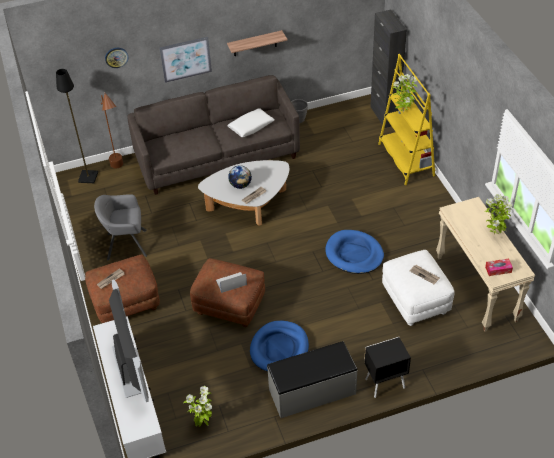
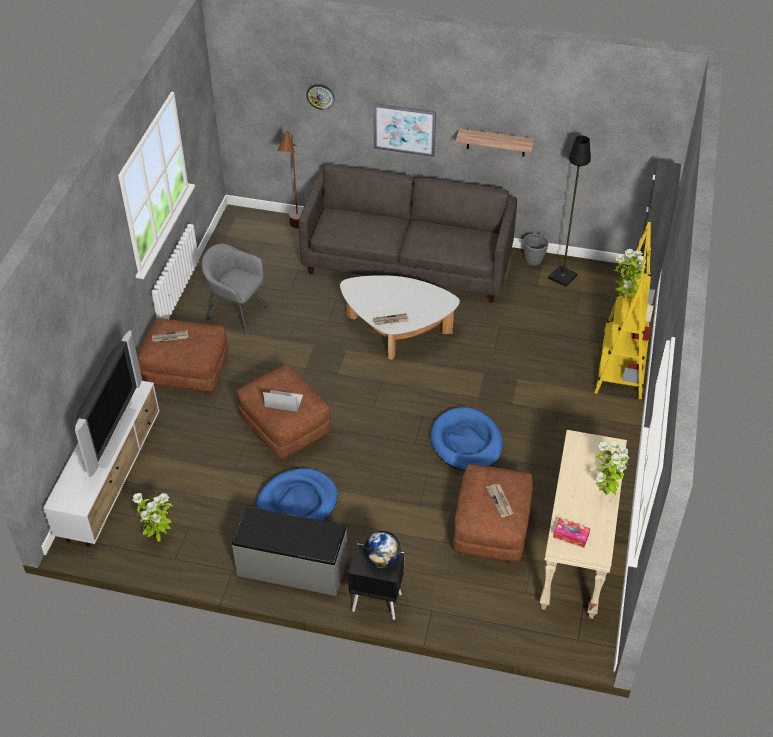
camera: 30 degrees right, 0 degrees up
black floor lamp [56,69,98,183] -> black floor lamp moved to [548,135,591,287]
white pillow [227,108,274,137] -> none
globe [228,165,252,189] -> globe moved to [364,531,401,568]
white ottoman [382,250,455,326] -> brown ottoman [453,464,533,564]

